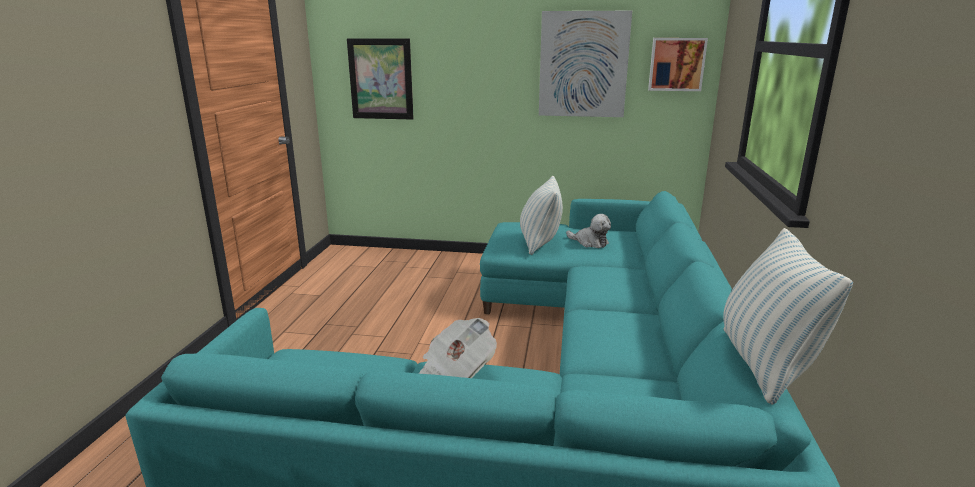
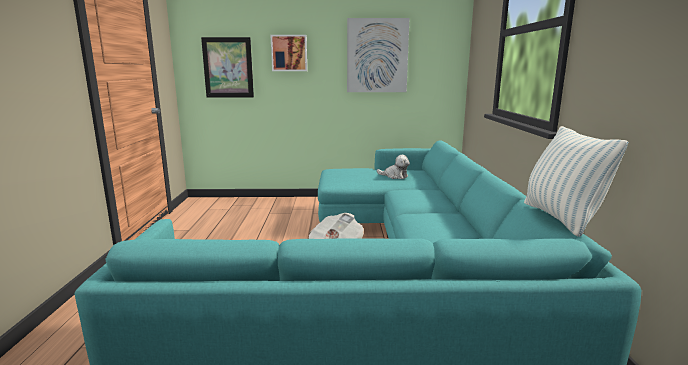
camera: 10 degrees left, 5 degrees down
pillow [520,176,563,255] -> none
picture [648,38,708,91] -> picture moved to [271,35,307,71]

